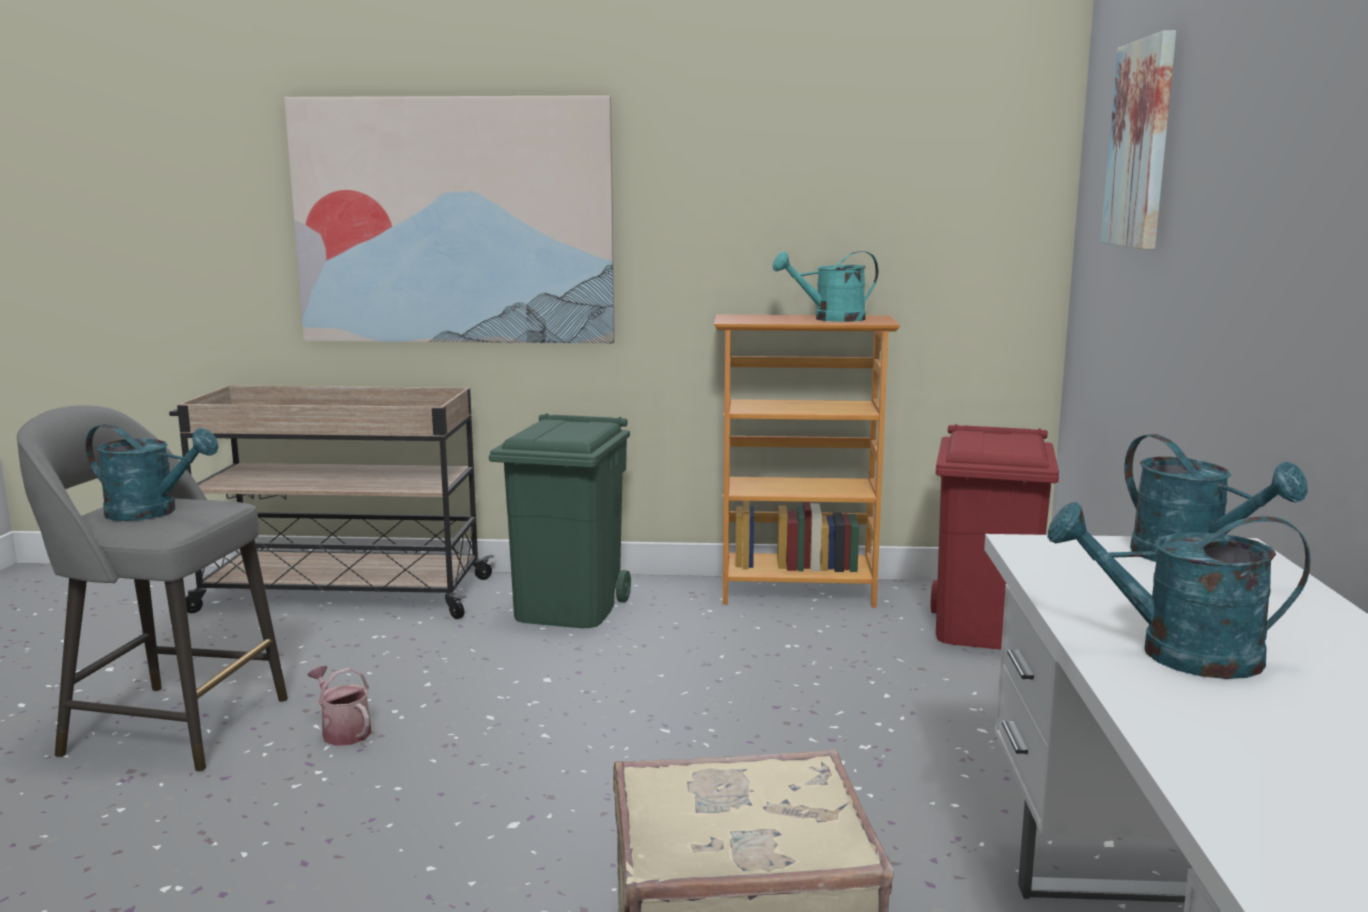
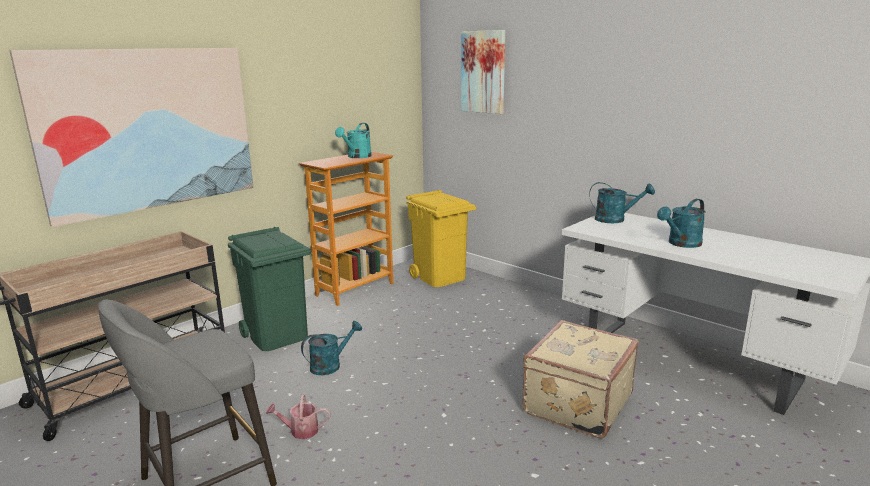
camera: 50 degrees left, 5 degrees up
turquoise watering can [85,424,219,521] -> turquoise watering can moved to [301,321,362,375]
red trash can [930,424,1059,650] -> yellow trash can [406,190,476,287]

